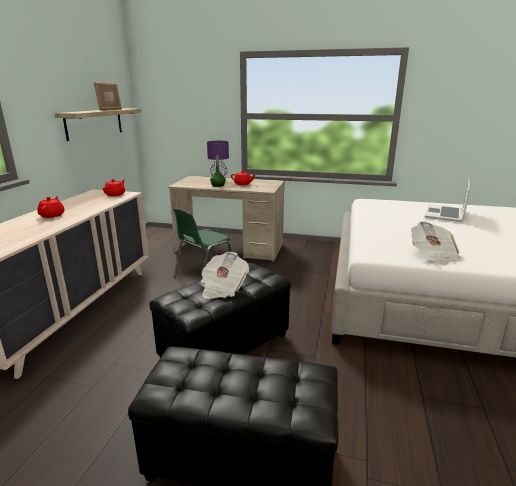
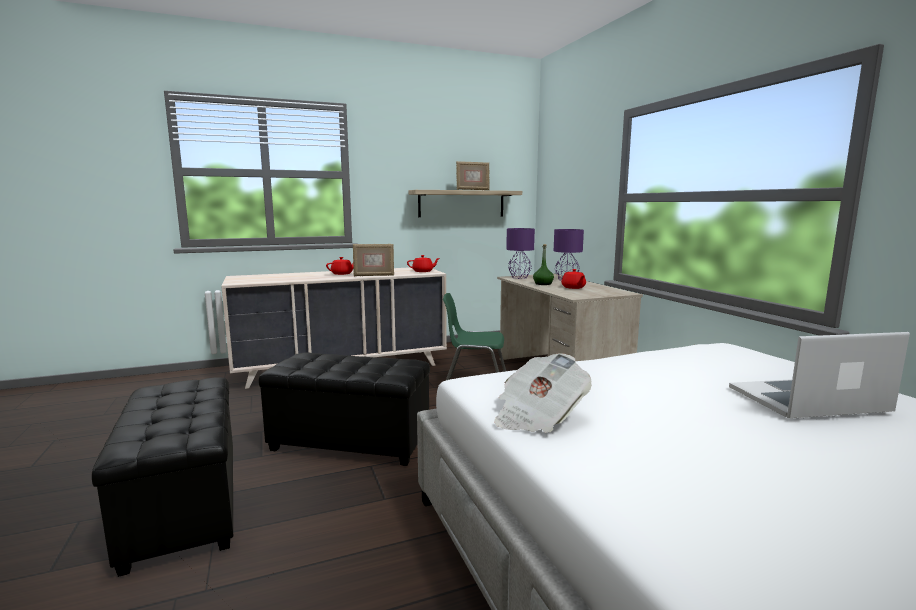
camera: 55 degrees right, 10 degrees down
newspaper [201,252,249,299] -> none
none -> picture frame [353,244,394,276]
none -> purple table lamp [506,228,535,279]

